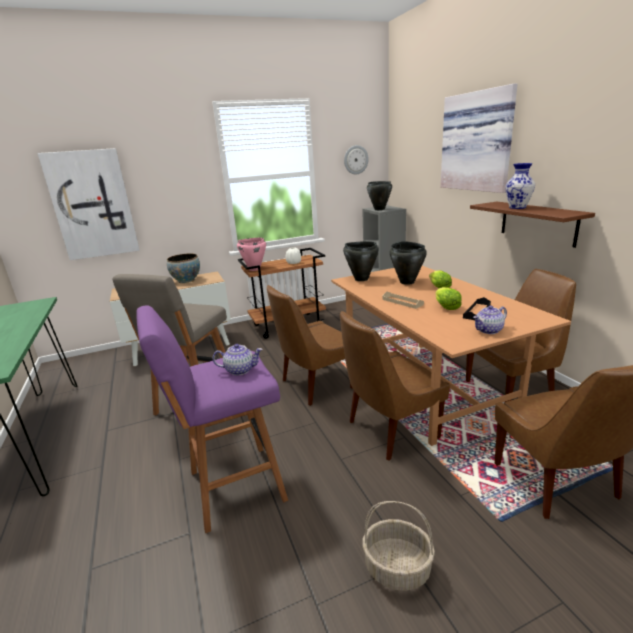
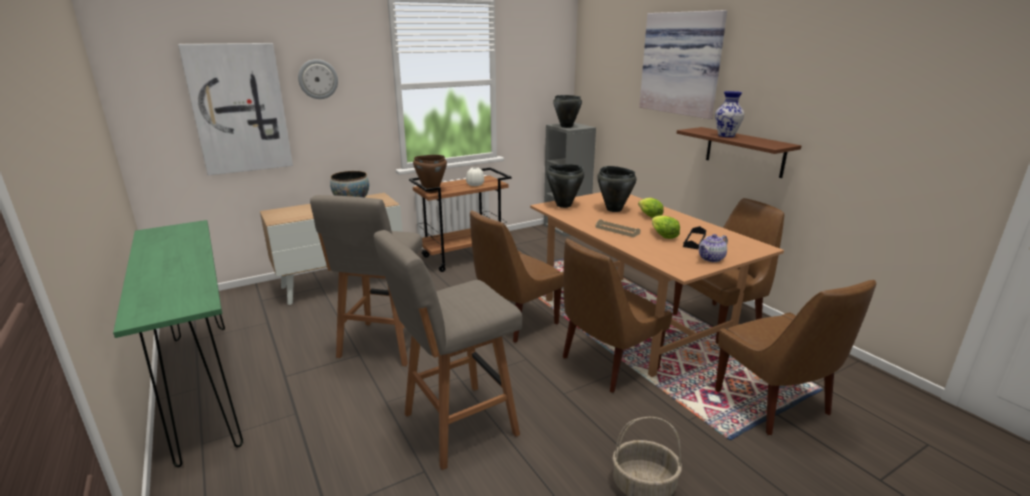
camera: 10 degrees left, 0 degrees up
purple stool [136,305,288,533] -> grey stool [374,230,522,470]
teapot [213,344,262,375] -> none
pink cooking pot [237,238,266,271] -> brown cooking pot [413,155,447,193]
wall clock [344,145,369,175] -> wall clock moved to [298,59,338,99]

